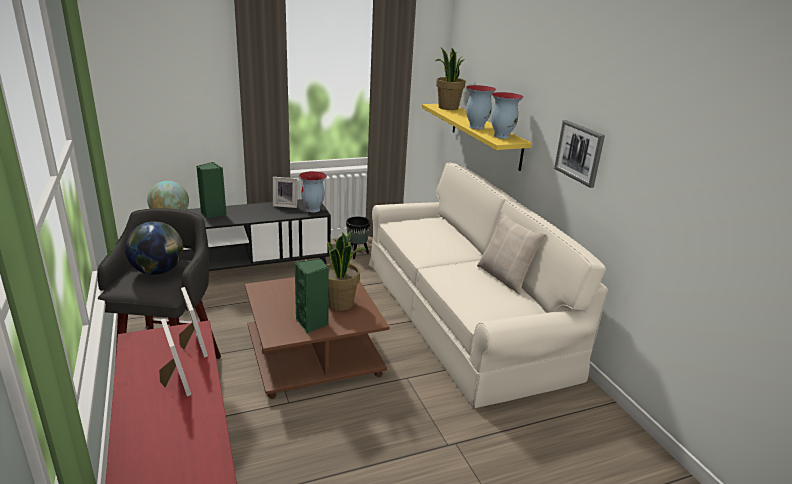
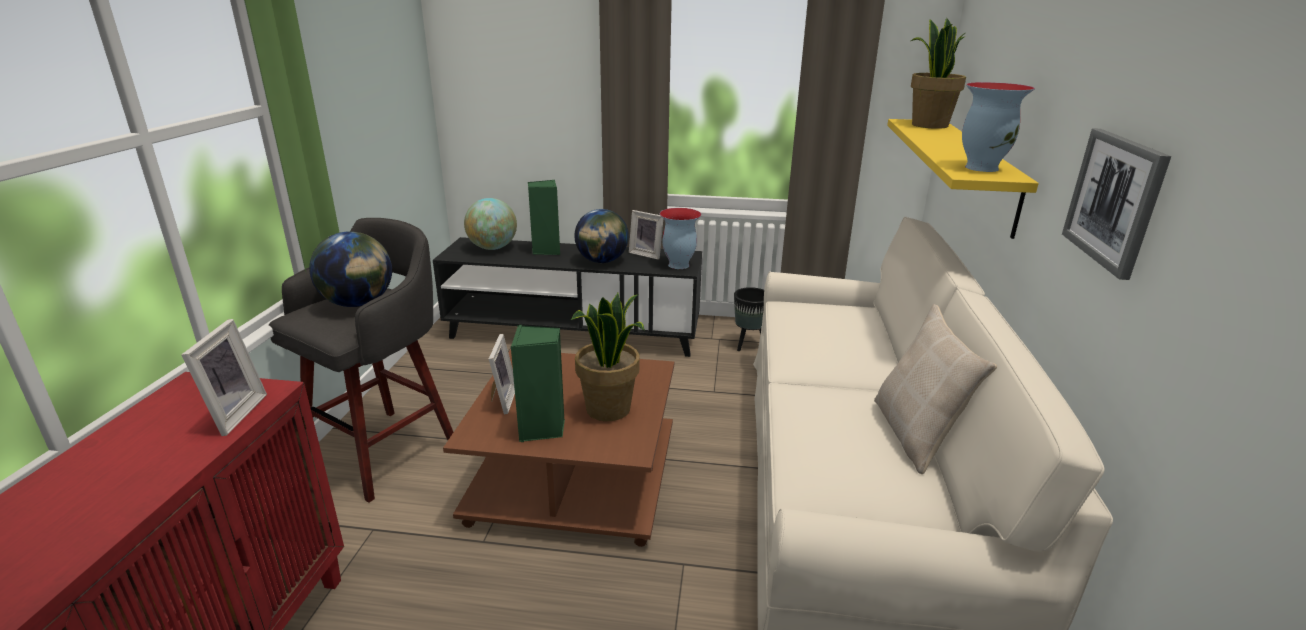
camera: 30 degrees right, 0 degrees up
picture frame [159,319,191,397] -> picture frame moved to [489,334,515,415]
vase [466,85,497,130] -> none
none -> globe [574,209,629,263]

